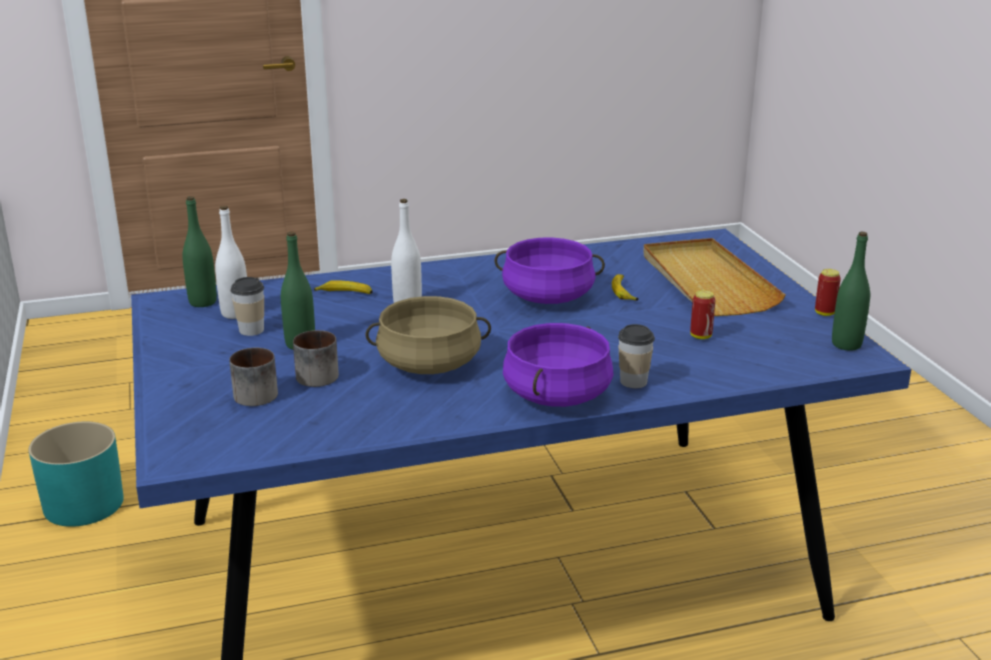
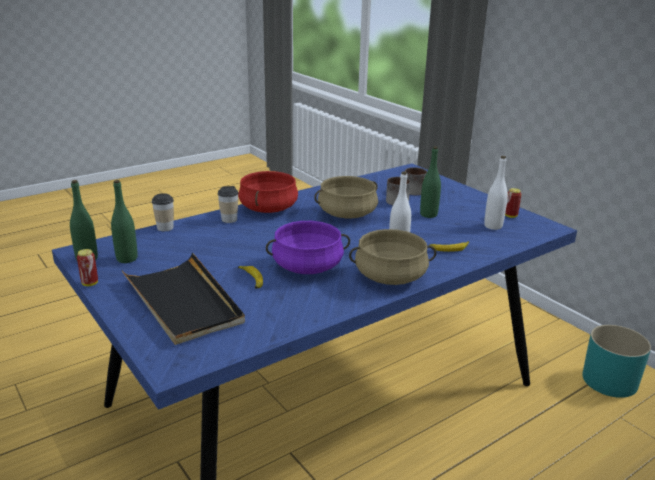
camera: 160 degrees right, 0 degrees up
green bottle [182,196,217,307] -> green bottle moved to [111,180,138,263]
cup [230,277,264,336] -> cup moved to [152,193,174,231]
purple cooking pot [503,323,613,407] -> red cooking pot [238,171,298,213]
beige tray [643,238,786,316] -> black tray [121,253,245,345]
can [690,290,716,339] -> can moved to [505,188,521,218]
none -> beige cooking pot [349,229,436,285]

